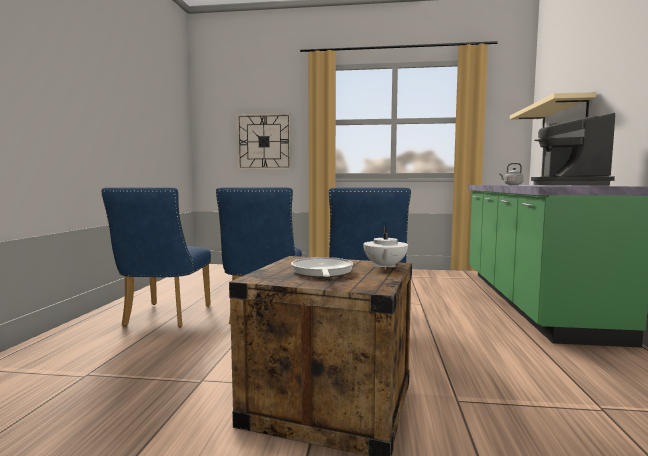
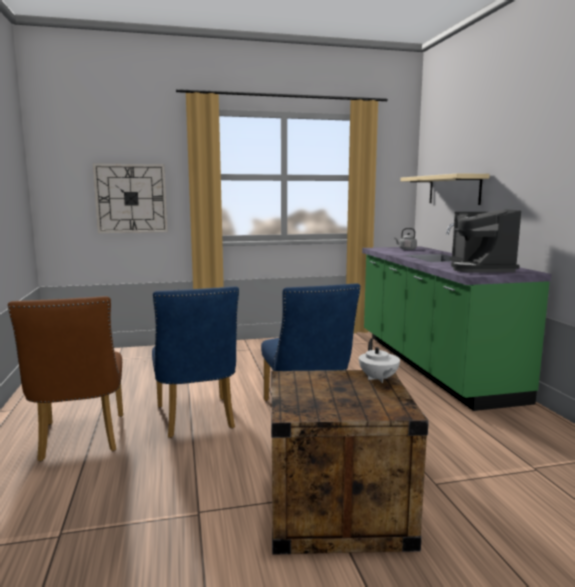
camera: 20 degrees left, 5 degrees up
blue chair [101,187,211,327] -> brown chair [8,296,123,462]
frying pan [291,257,353,277] -> none

